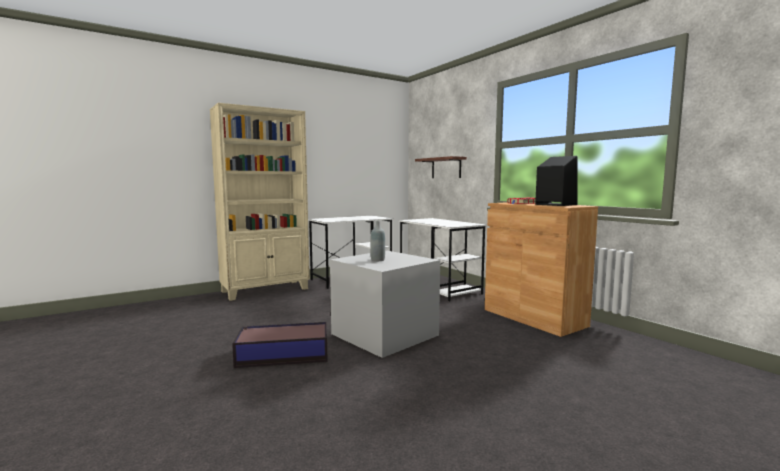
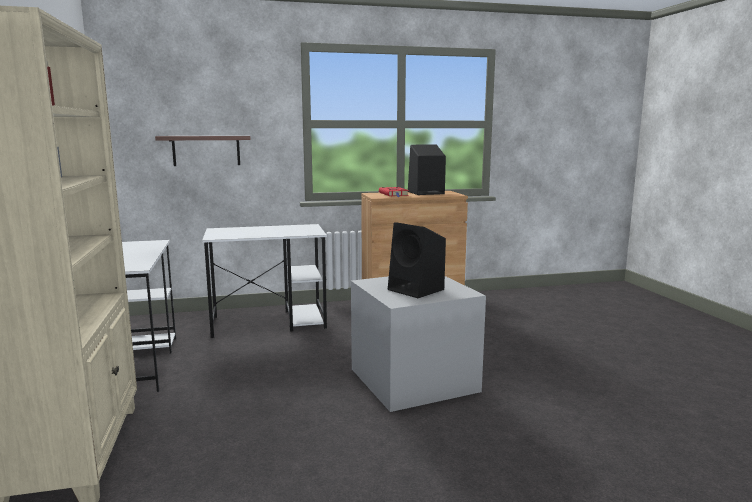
camera: 70 degrees left, 5 degrees up
storage box [232,322,328,368] -> none
grey bottle [370,221,385,261] -> black speaker [388,222,446,298]

